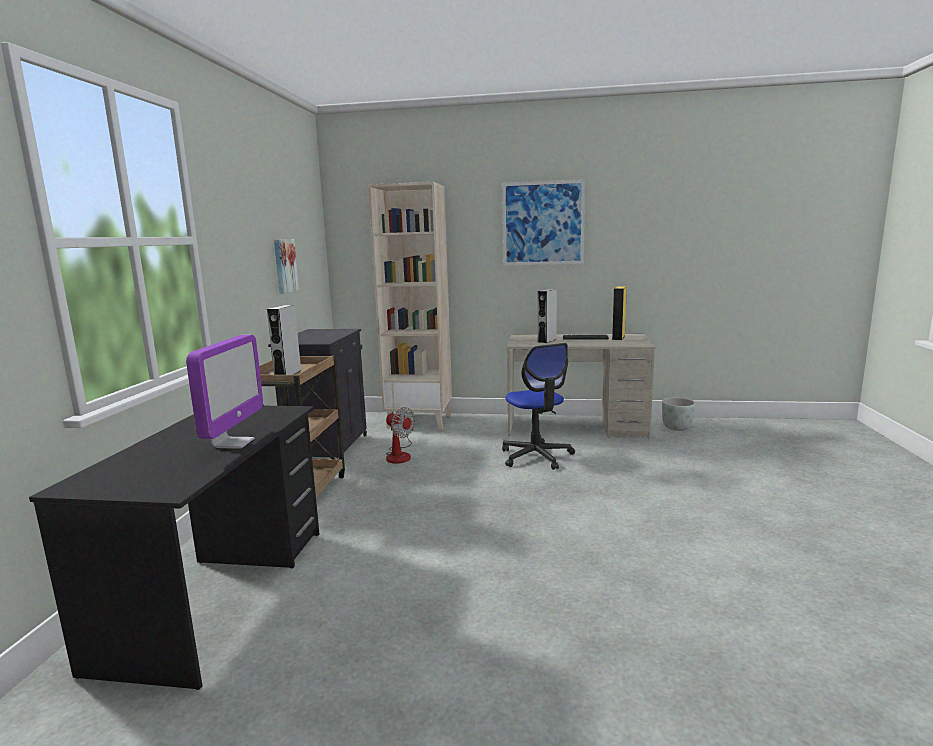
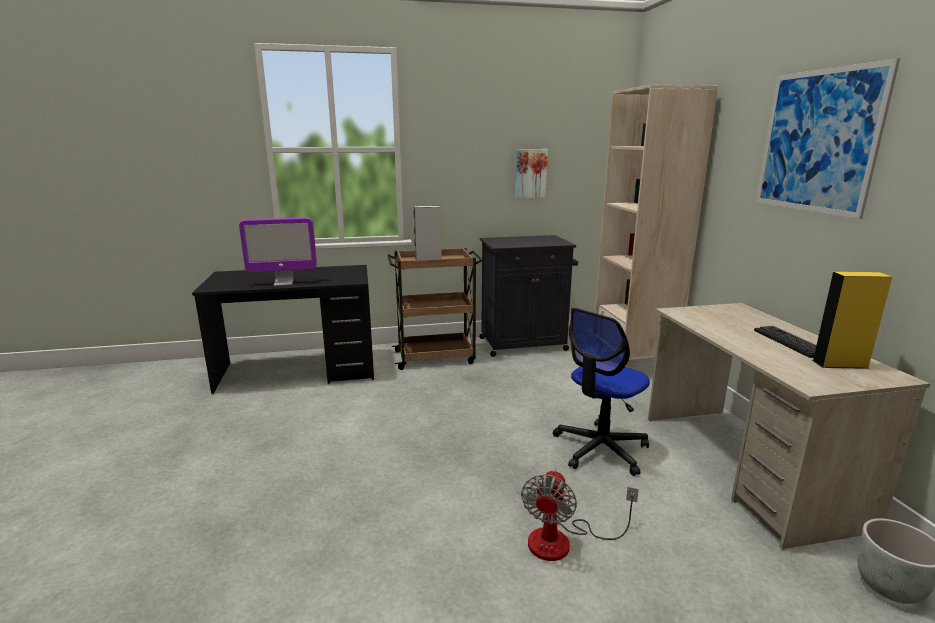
camera: 70 degrees right, 5 degrees up
fan [386,407,415,464] -> fan moved to [521,470,639,561]
grey speaker [537,289,557,343] -> none

